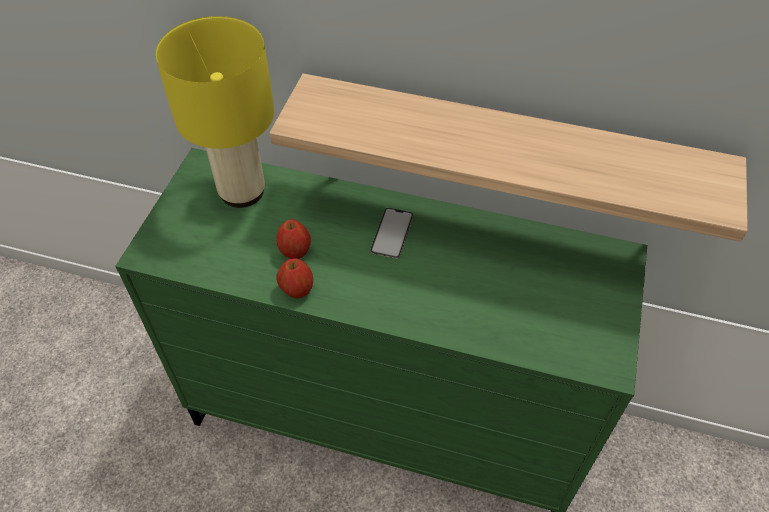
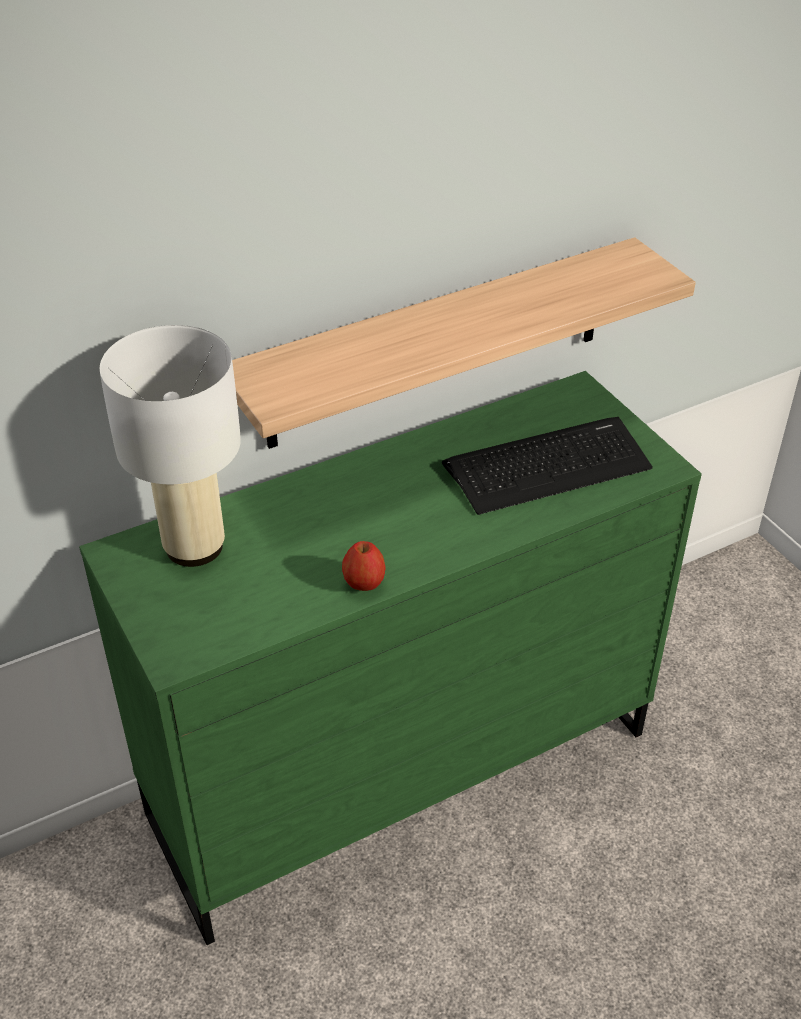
camera: 45 degrees left, 10 degrees down
yellow table lamp [156,16,274,208] -> white table lamp [100,325,241,567]
apple [276,220,311,259] -> none
phone [370,208,413,259] -> none
none -> keyboard [442,417,653,515]

